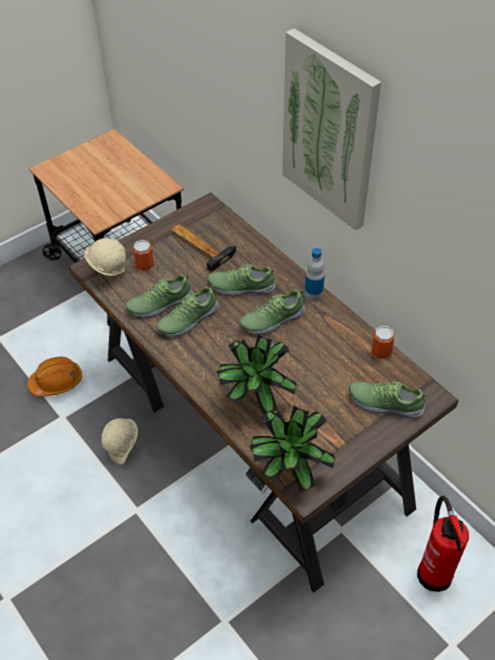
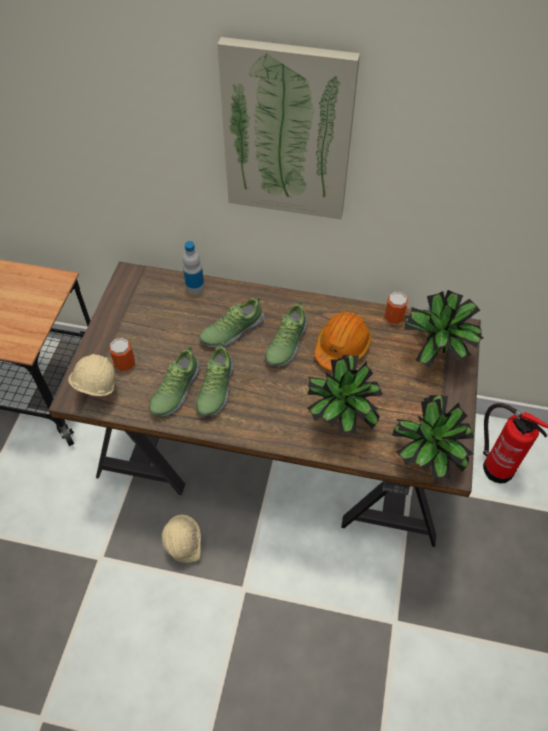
camera: 40 degrees left, 5 degrees up
orange hard hat [27,357,82,397] -> orange hard hat moved to [314,312,371,371]
hammer [172,224,236,272] -> none
bottle [305,248,325,301] -> bottle moved to [183,241,205,295]
shoe [349,380,428,419] -> potted plant [404,290,484,368]

